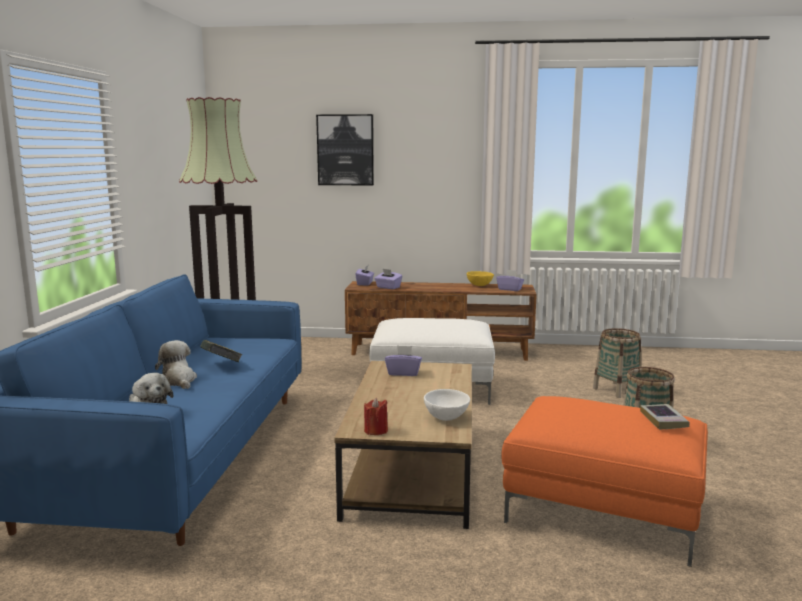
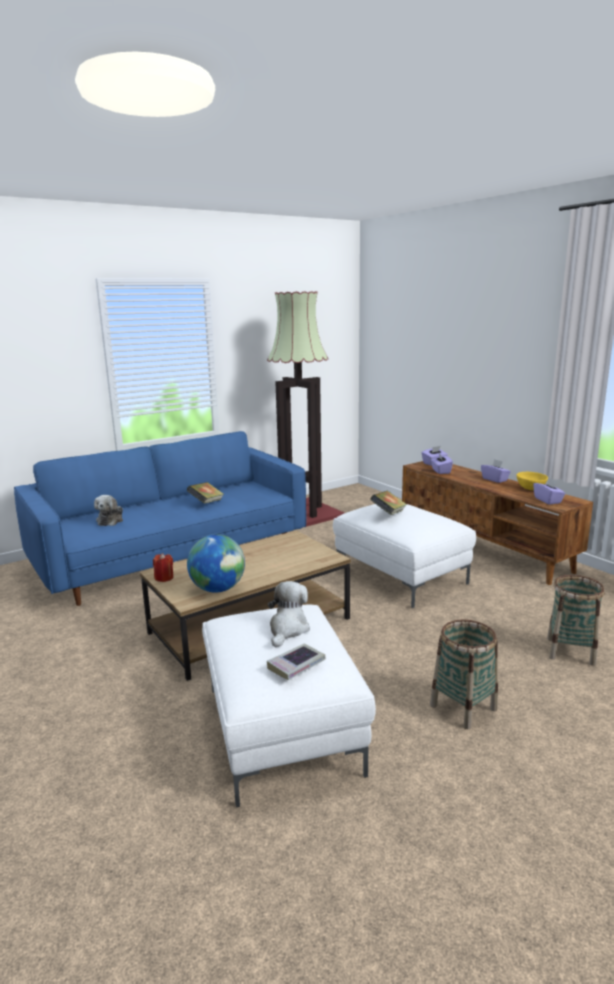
camera: 50 degrees right, 5 degrees up
plush toy [155,340,197,389] -> plush toy moved to [267,581,310,647]
picture [316,114,374,185] -> none
purple tissue box [385,345,422,376] -> purple tissue box moved to [481,459,511,483]
white bowl [424,389,470,421] -> globe [187,534,245,593]
orange ottoman [501,396,708,567] -> white ottoman [202,604,376,807]
none -> book [370,491,407,515]

